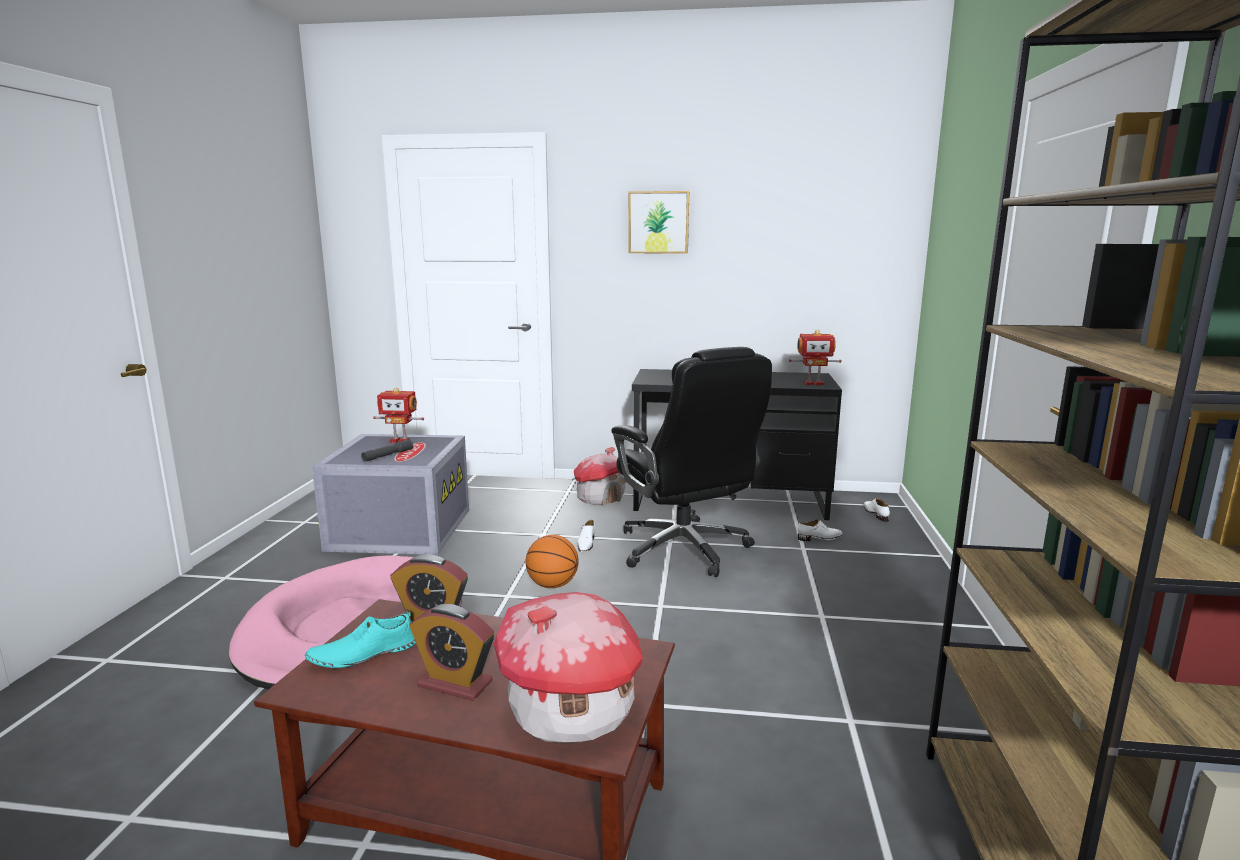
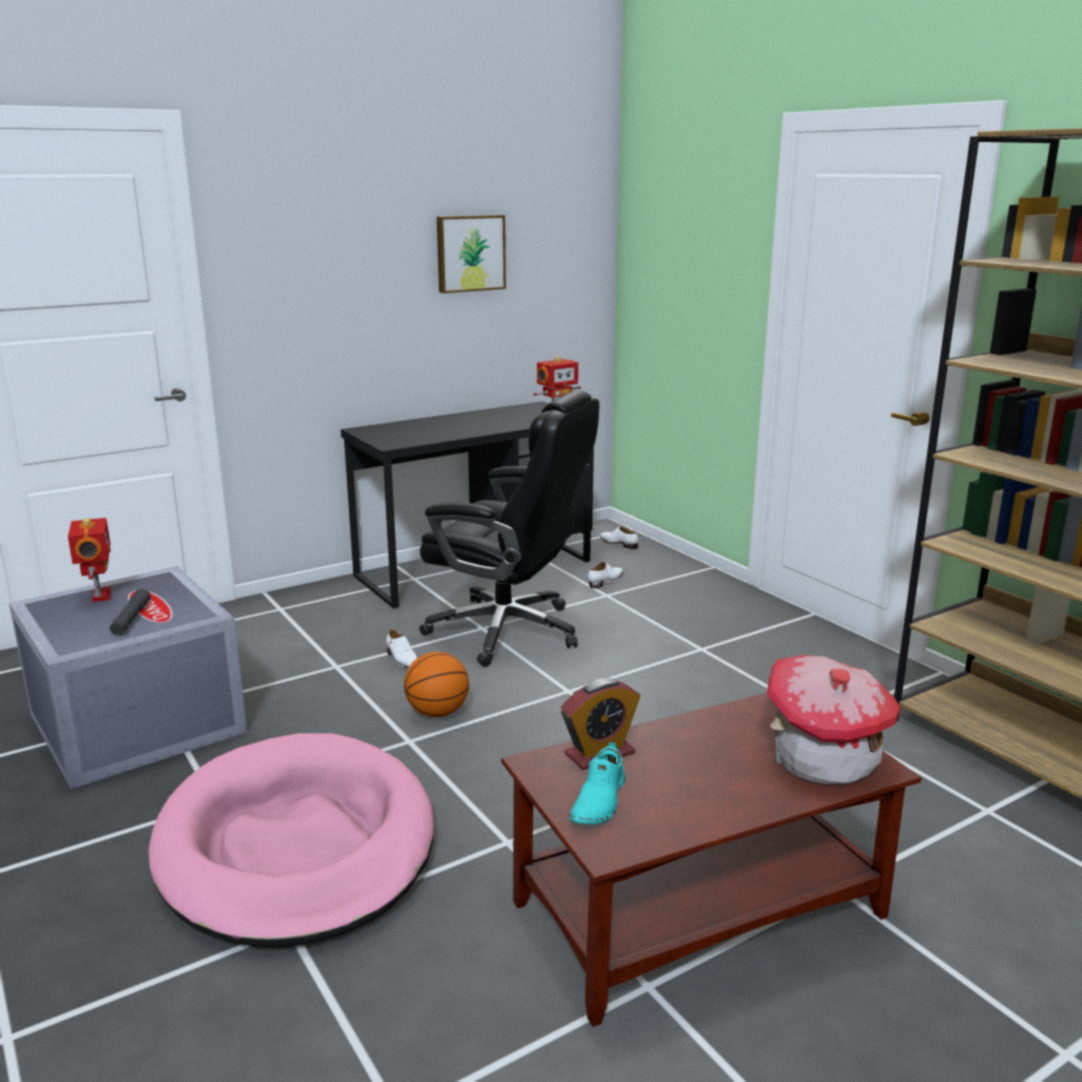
camera: 40 degrees left, 5 degrees up
toy robot [373,388,424,443] -> toy robot turned 75 degrees counterclockwise [68,518,111,602]
alarm clock [409,604,494,701] -> none
toy house [574,447,626,506] -> none
picture [628,191,689,254] -> picture moved to [437,215,506,293]

